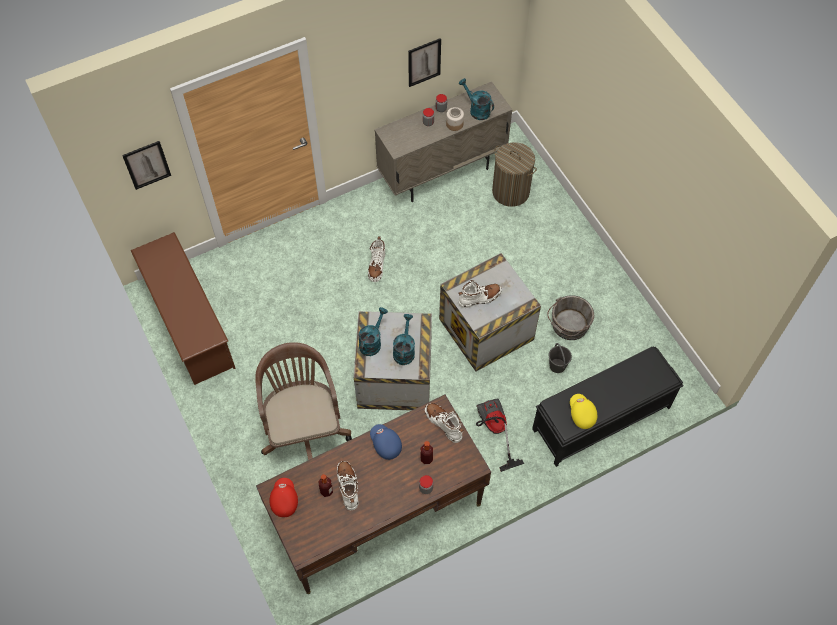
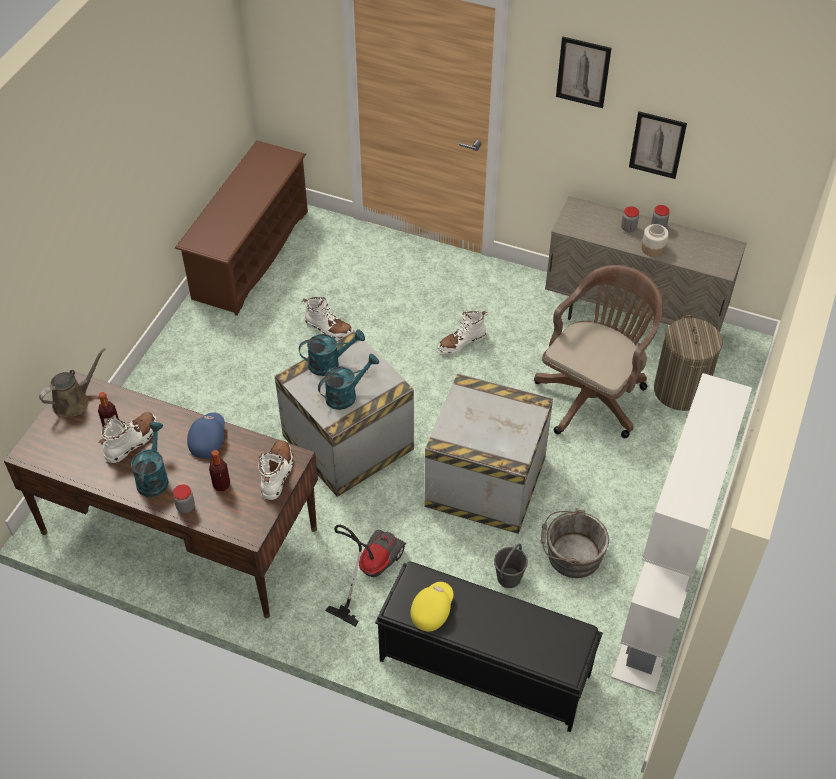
camera: 50 degrees right, 10 degrees down
picture [122,141,171,190] -> picture moved to [556,37,612,108]
brown office chair [255,342,352,460] -> brown office chair moved to [534,265,663,438]
red cap [269,478,298,517] -> brown watering can [39,348,105,417]
white boot [458,280,502,308] -> white boot moved to [302,297,354,340]
turquoise watering can [459,78,494,120] -> turquoise watering can moved to [131,422,169,497]
none -> white bookcase [611,373,752,694]

